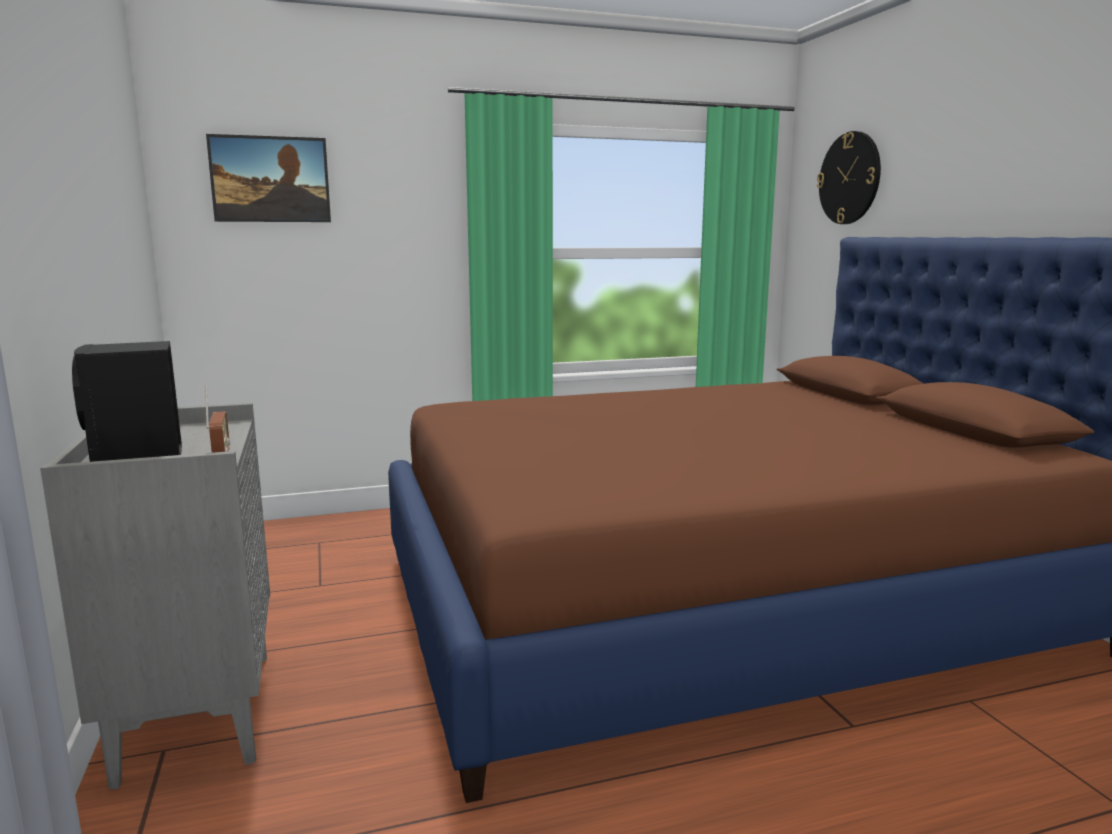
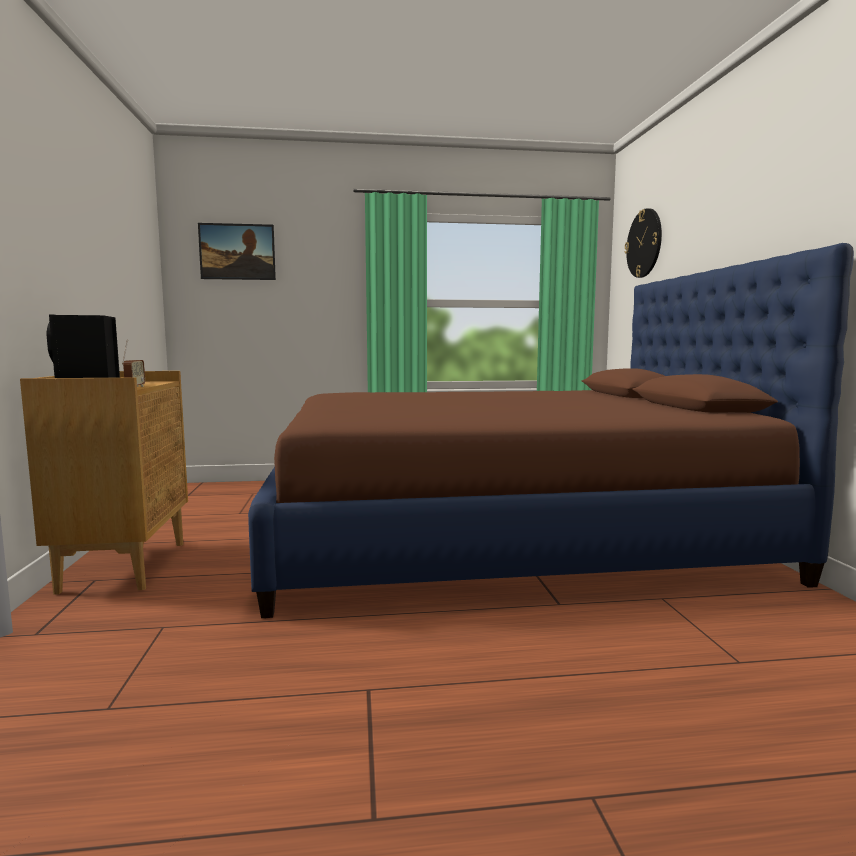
camera: 10 degrees right, 5 degrees down
grey cabinet [40,403,270,790] -> brown cabinet [20,371,188,595]

